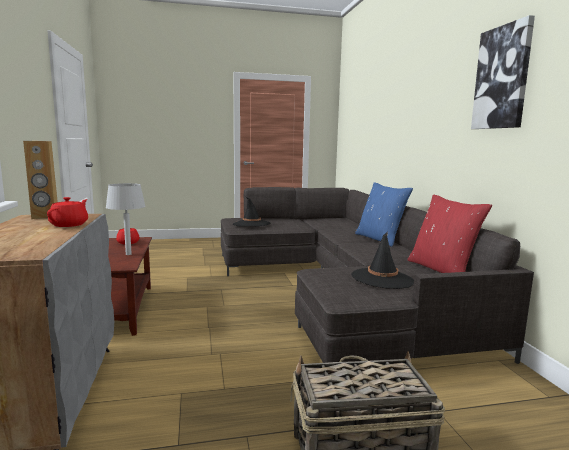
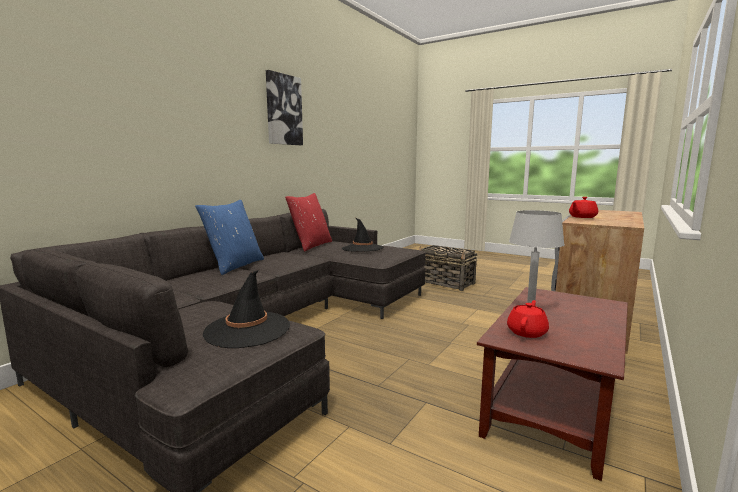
camera: 135 degrees left, 0 degrees up
brown speaker [23,141,58,219] -> none

